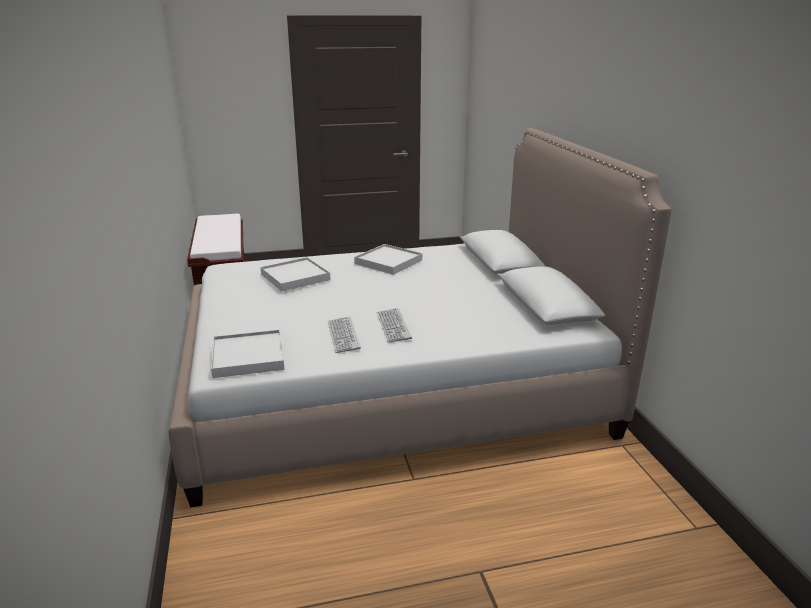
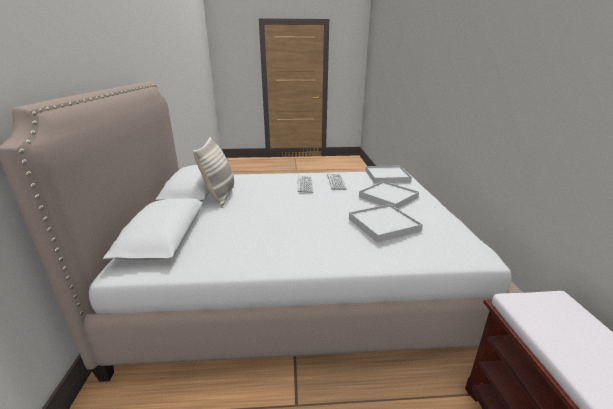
camera: 170 degrees left, 0 degrees up
white tray [354,244,422,275] -> white tray moved to [359,181,419,209]
none -> pillow [193,137,234,208]

